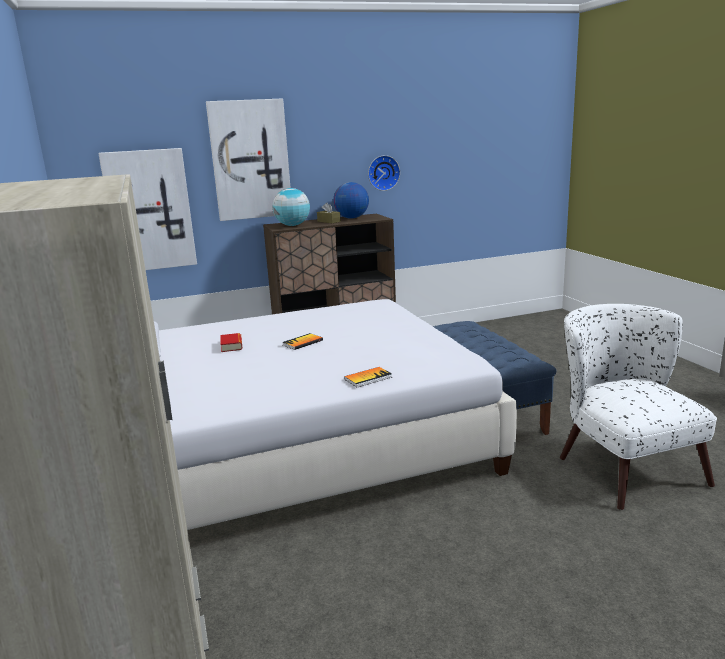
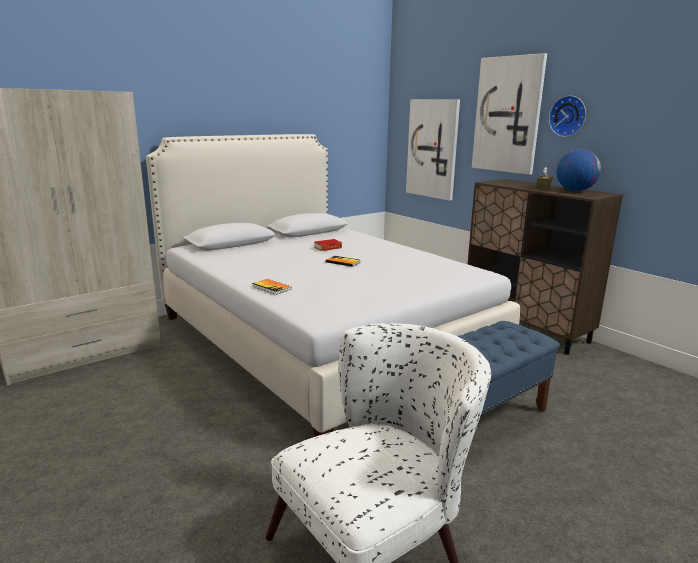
camera: 70 degrees right, 0 degrees up
globe [273,188,310,226] -> none
wall clock [368,155,400,191] -> wall clock moved to [549,95,586,137]

